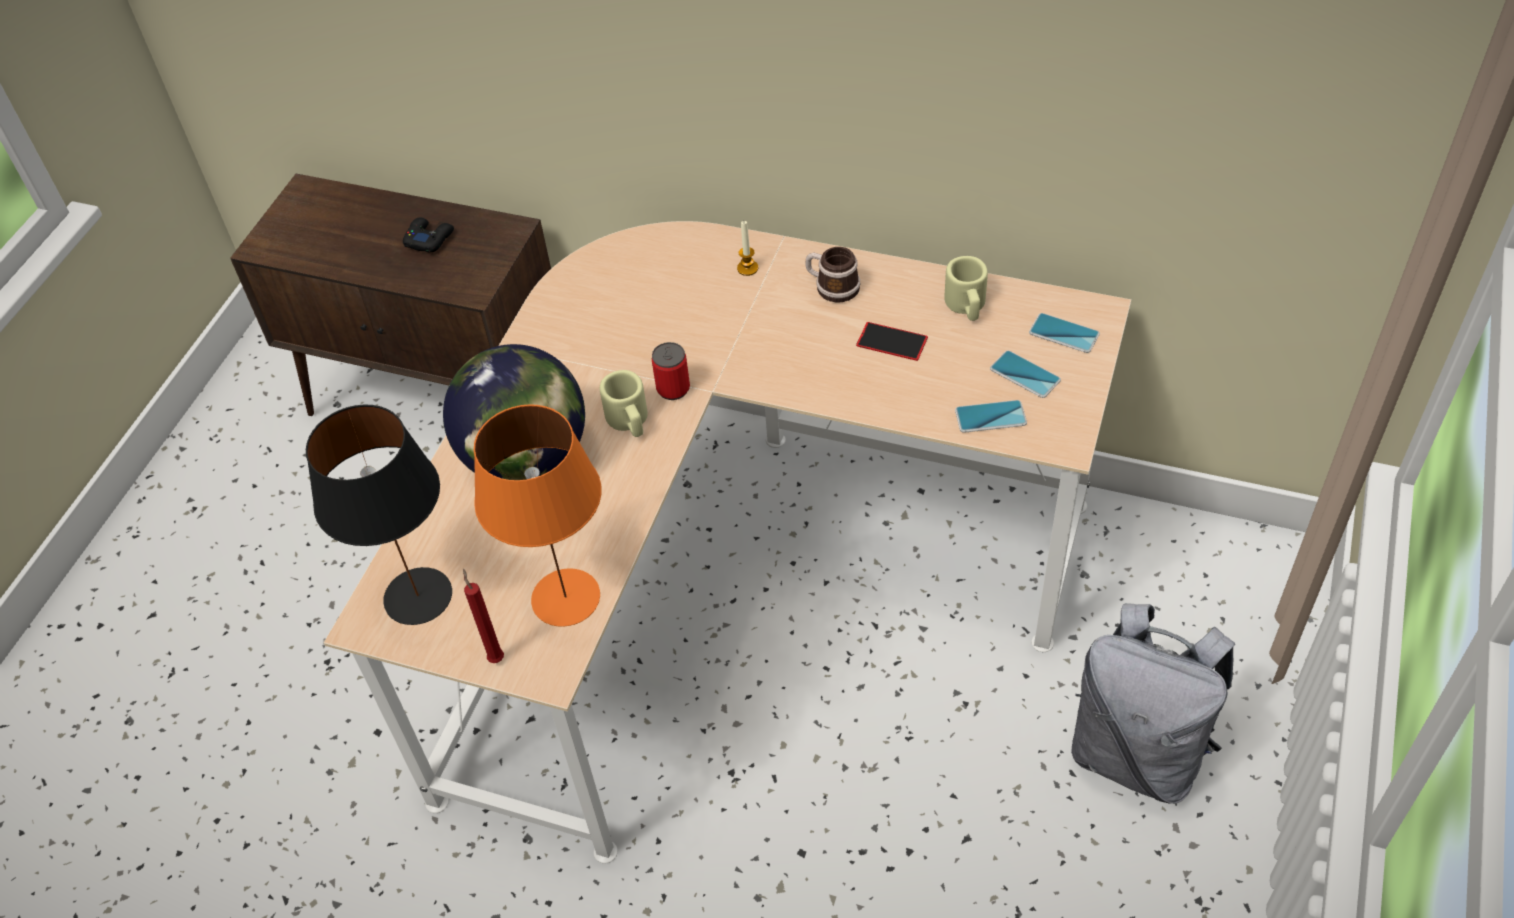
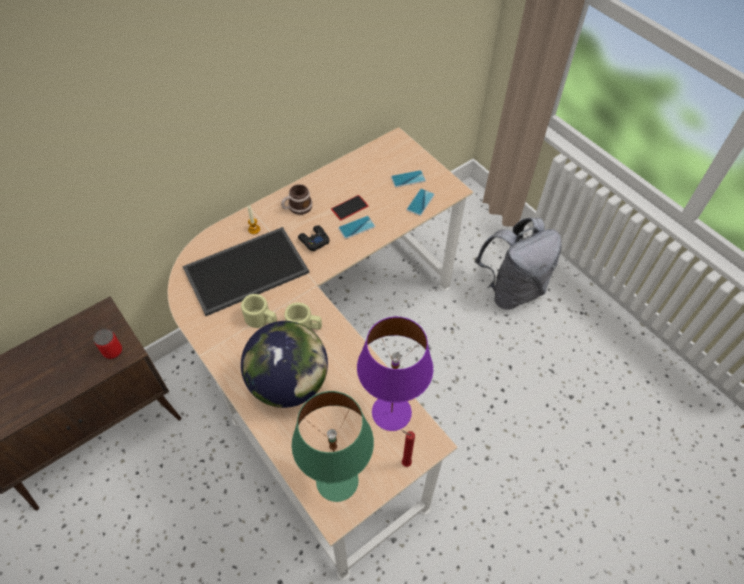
camera: 60 degrees left, 5 degrees up
black table lamp [306,405,452,625] -> green table lamp [292,391,374,502]
black game controller [403,218,454,253] -> black game controller moved to [298,225,330,251]
orange table lamp [474,404,601,627] -> purple table lamp [357,317,433,431]
can [652,342,690,400] -> can moved to [93,328,122,359]
beige mug [944,256,988,321] -> beige mug moved to [241,294,277,328]
phone [1029,313,1100,353] -> phone moved to [338,216,375,239]
none -> tray [182,227,309,316]

